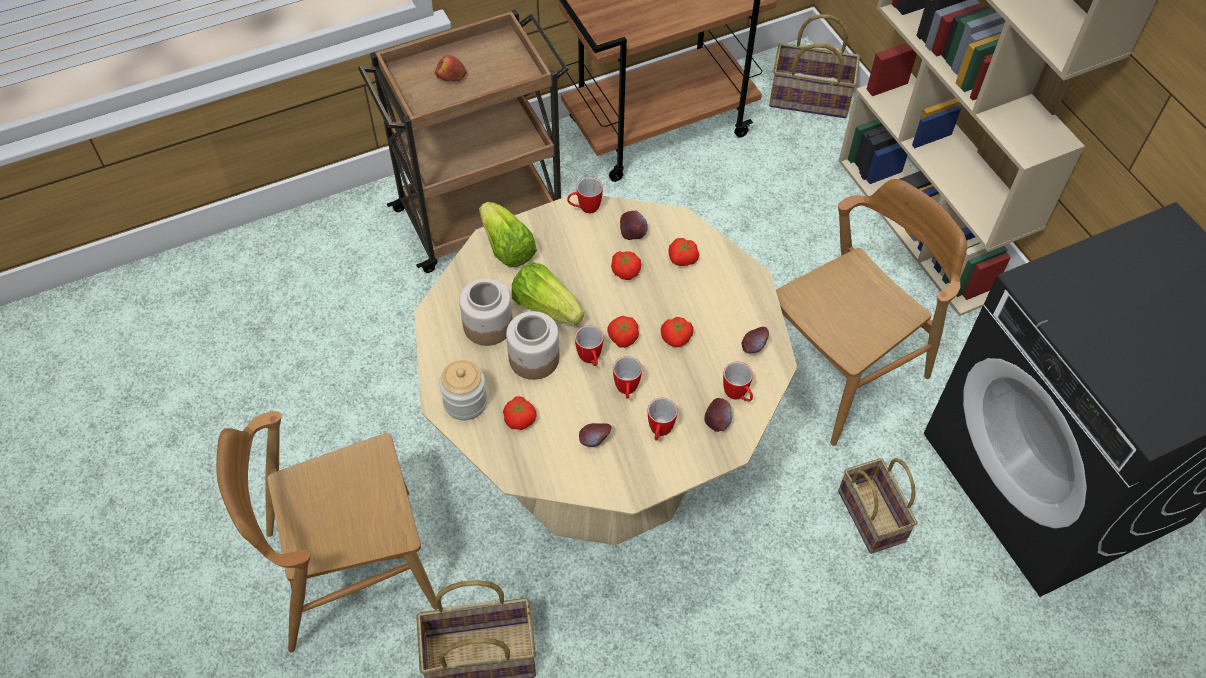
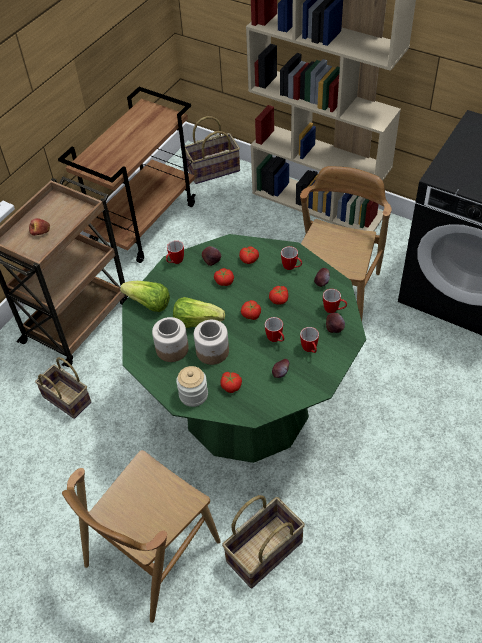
camera: 30 degrees left, 5 degrees down
beige dining table [414,195,797,545] -> green dining table [122,234,366,463]
mug [575,325,604,366] -> mug moved to [281,246,302,270]
basket [838,458,917,554] -> basket moved to [35,357,91,419]

